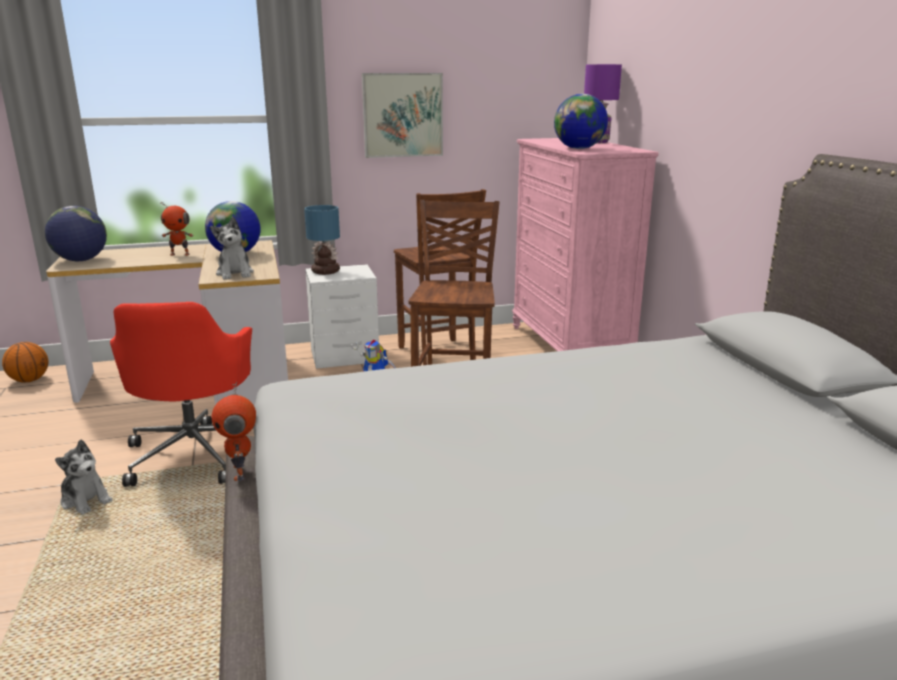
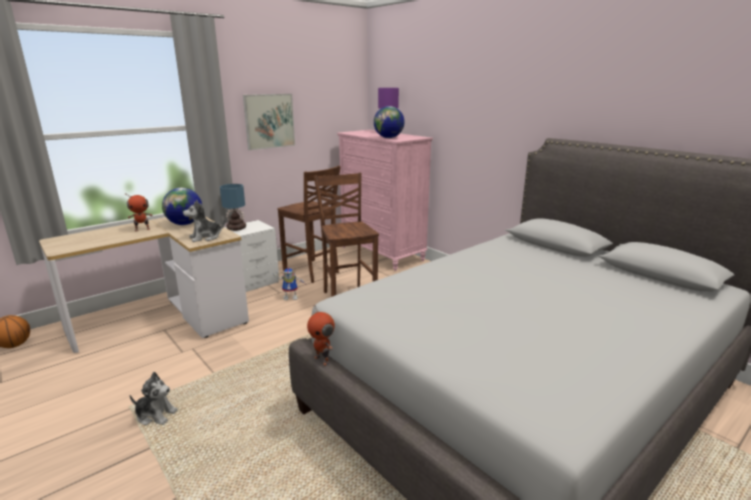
camera: 25 degrees left, 0 degrees up
globe [45,206,107,261] -> none
red office chair [110,302,252,487] -> none
plush toy [210,217,254,280] -> plush toy turned 105 degrees clockwise [183,200,225,242]

